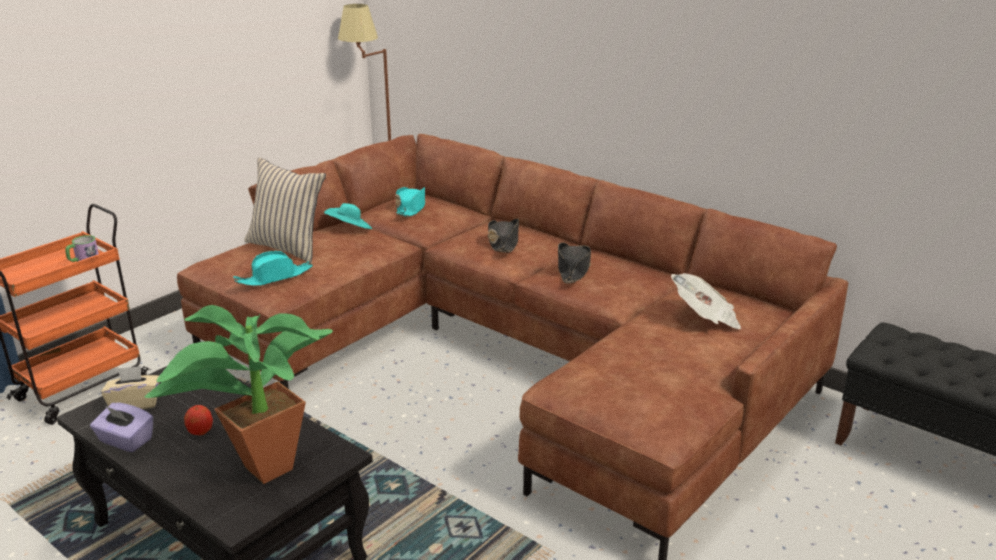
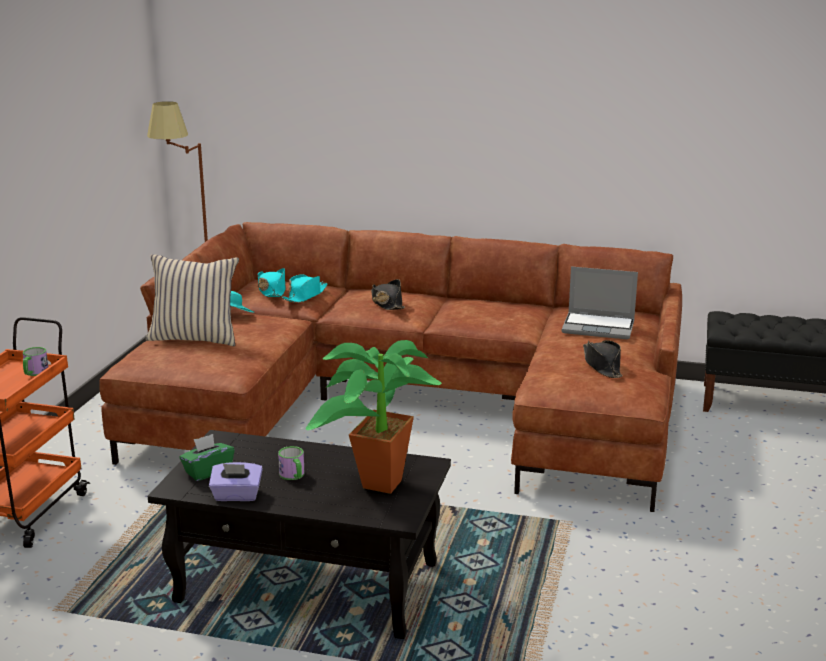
camera: 25 degrees left, 5 degrees down
beige tissue box [101,366,159,409] -> green tissue box [179,434,235,481]
apple [184,405,213,435] -> mug [278,446,305,480]
turquoise hat [233,251,313,286] -> turquoise hat moved to [282,274,328,303]
black hat [558,242,591,284] -> black hat moved to [583,340,623,378]
newspaper [671,273,742,329] -> laptop [562,266,638,339]

